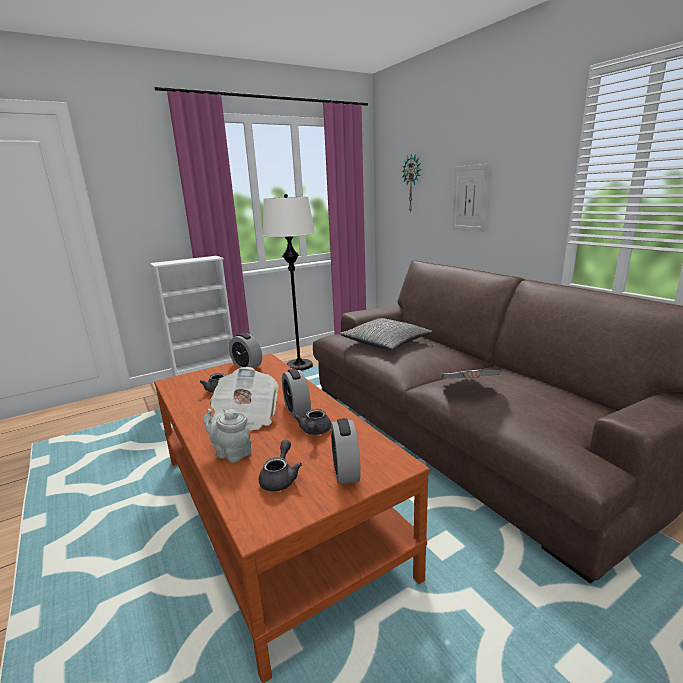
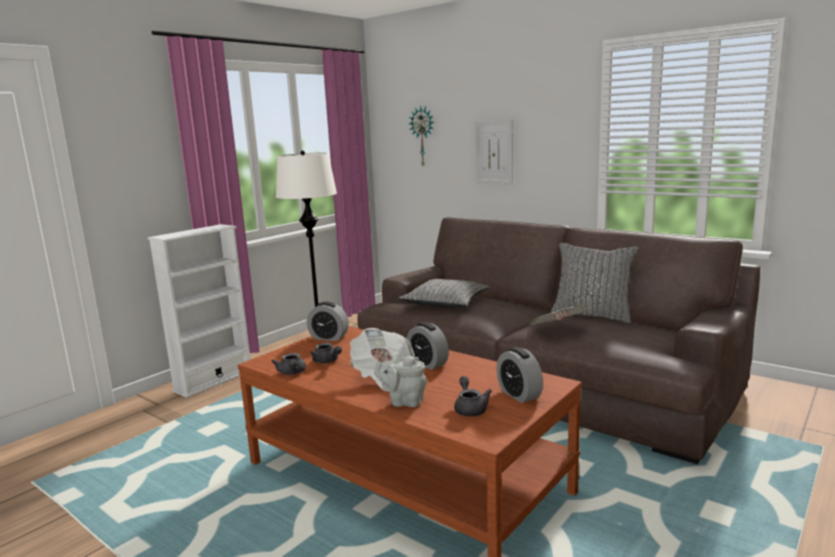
camera: 20 degrees left, 5 degrees down
grey teapot [294,409,331,435] -> grey teapot moved to [271,353,306,375]
none -> grey pillow [550,243,639,323]

